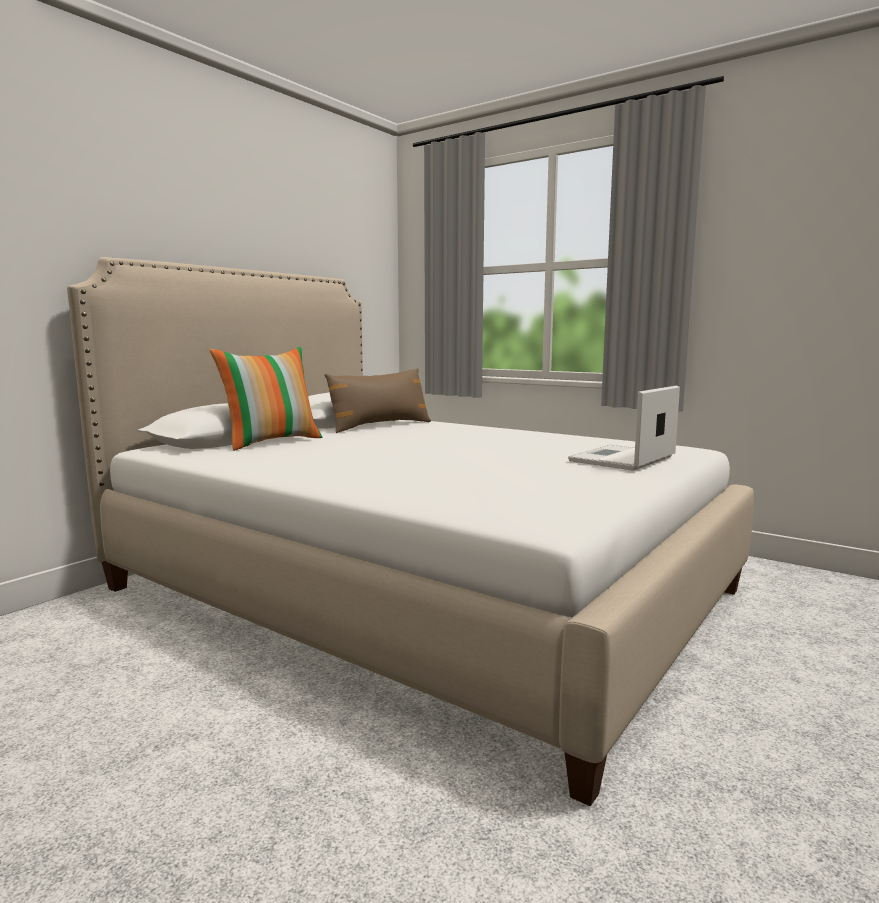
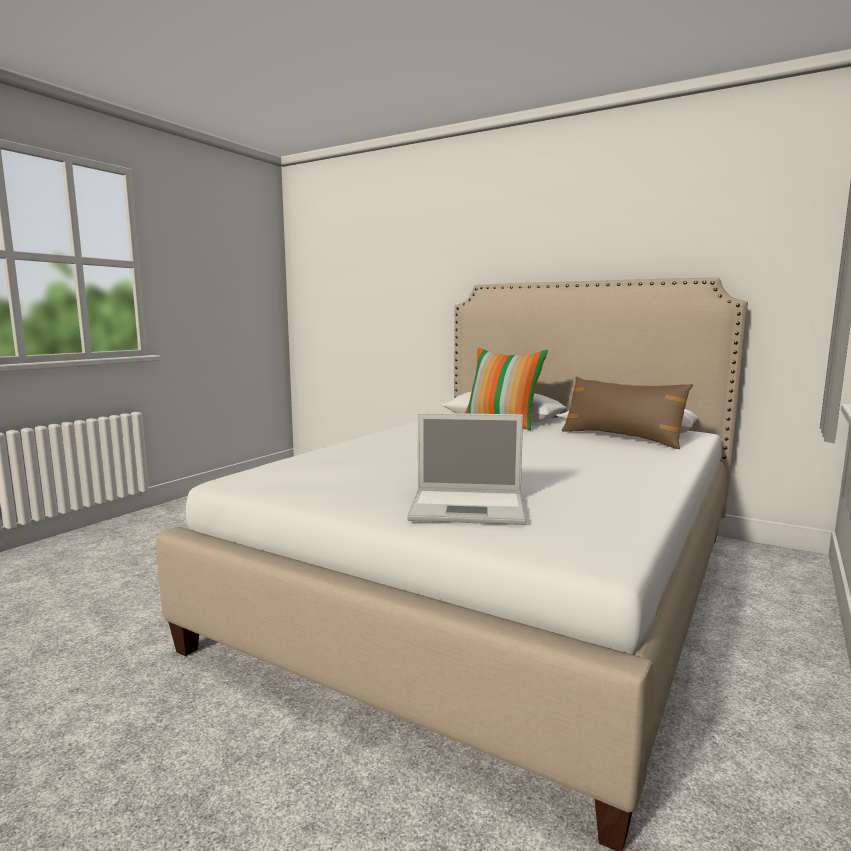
camera: 85 degrees right, 0 degrees up
laptop [568,386,680,471] -> laptop turned 150 degrees clockwise [407,413,526,525]

